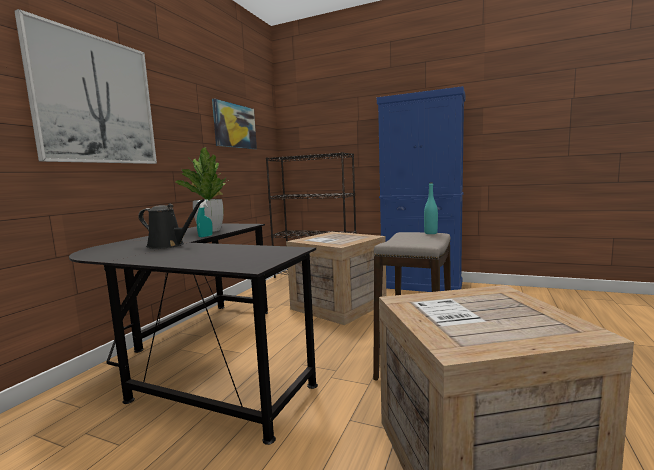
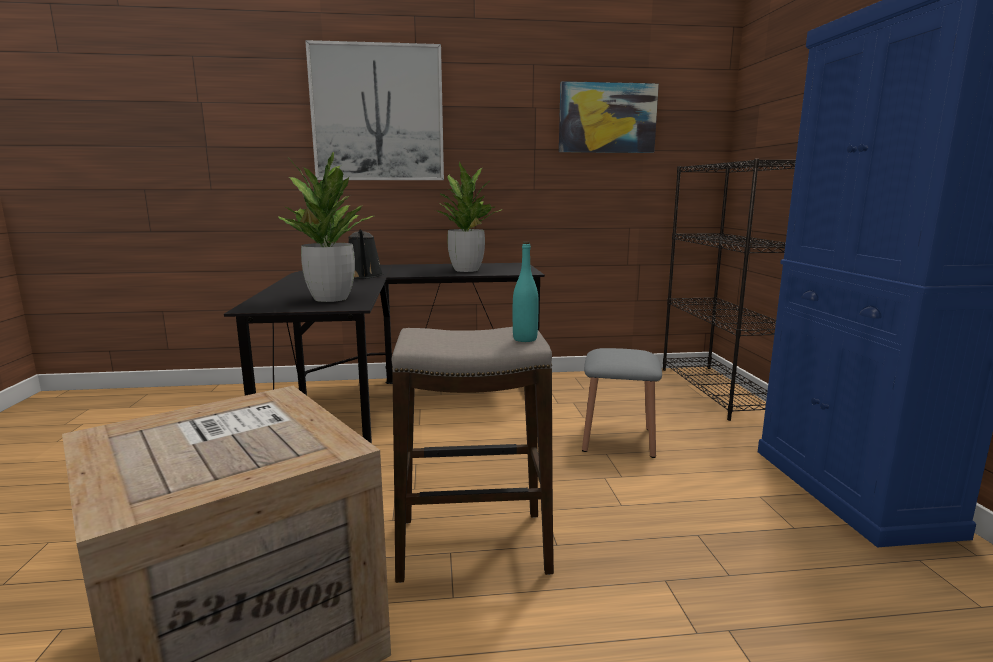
camera: 60 degrees right, 5 degrees up
turquoise spray bottle [197,199,212,238] -> none
crate [286,232,386,325] -> grey stool [582,348,662,458]
none -> potted plant [278,152,373,302]

